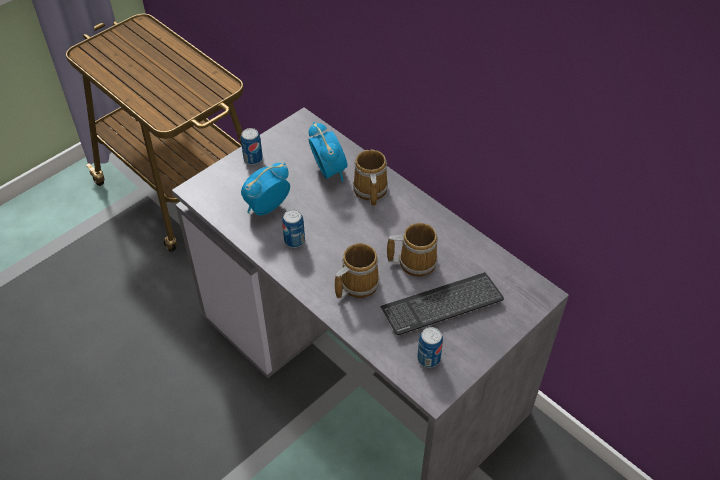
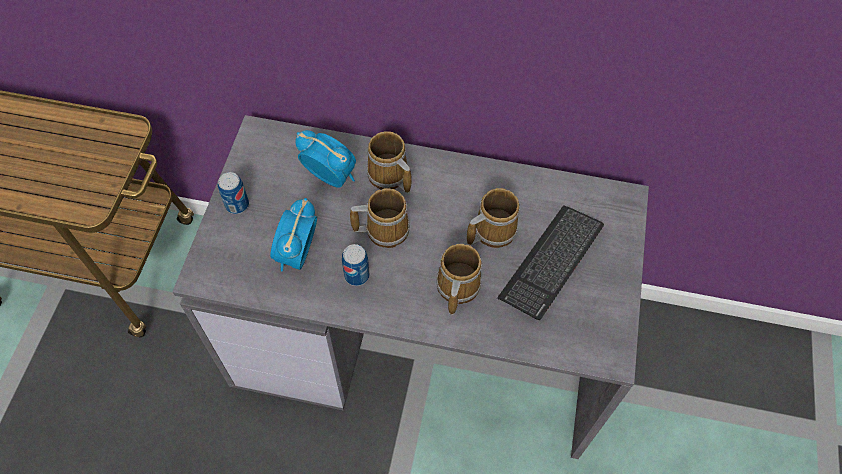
camera: 35 degrees left, 10 degrees up
can [417,327,443,368] -> none
none -> mug [350,188,410,248]

